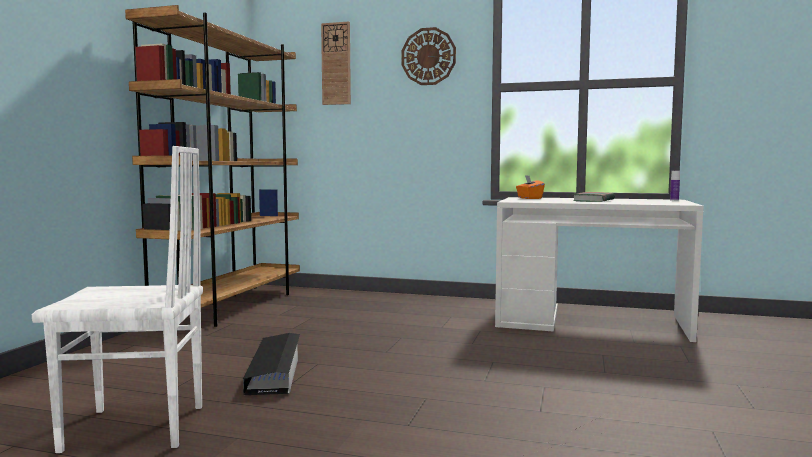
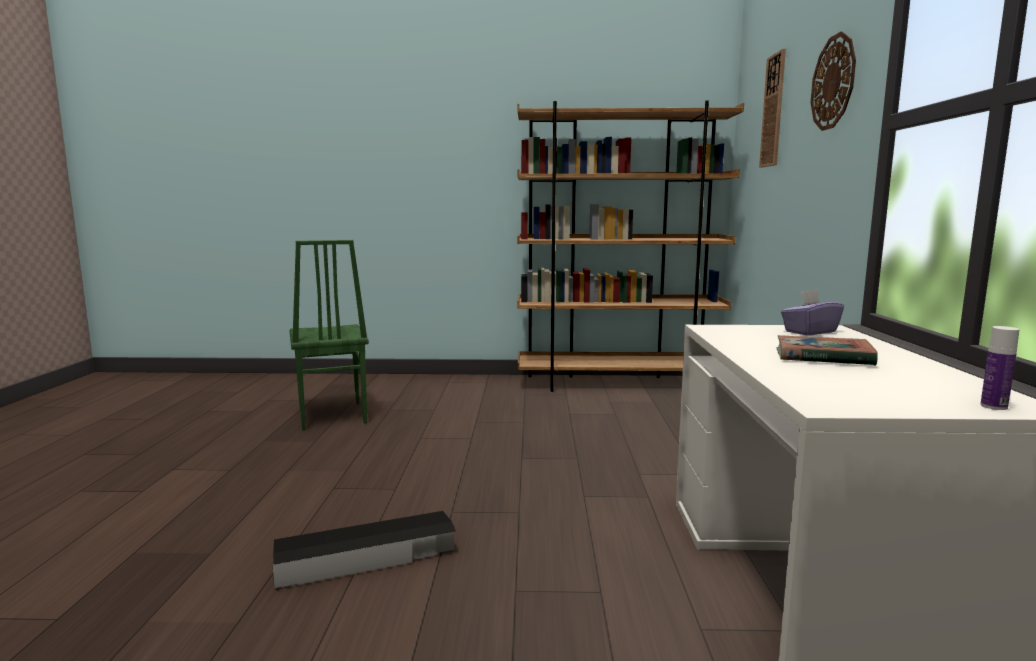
camera: 75 degrees right, 5 degrees up
white chair [32,146,203,453] -> green chair [289,240,369,431]
black storage box [243,333,300,395] -> black storage box moved to [273,511,456,590]
orange tissue box [516,175,545,199] -> purple tissue box [781,290,844,336]

